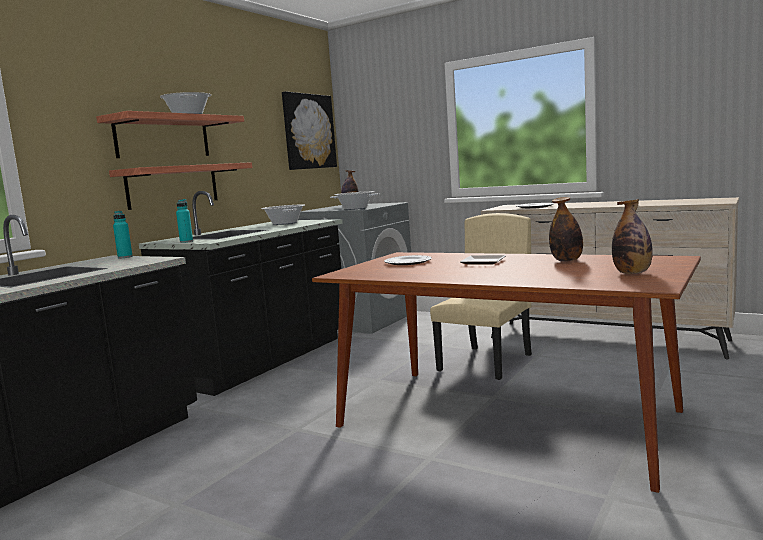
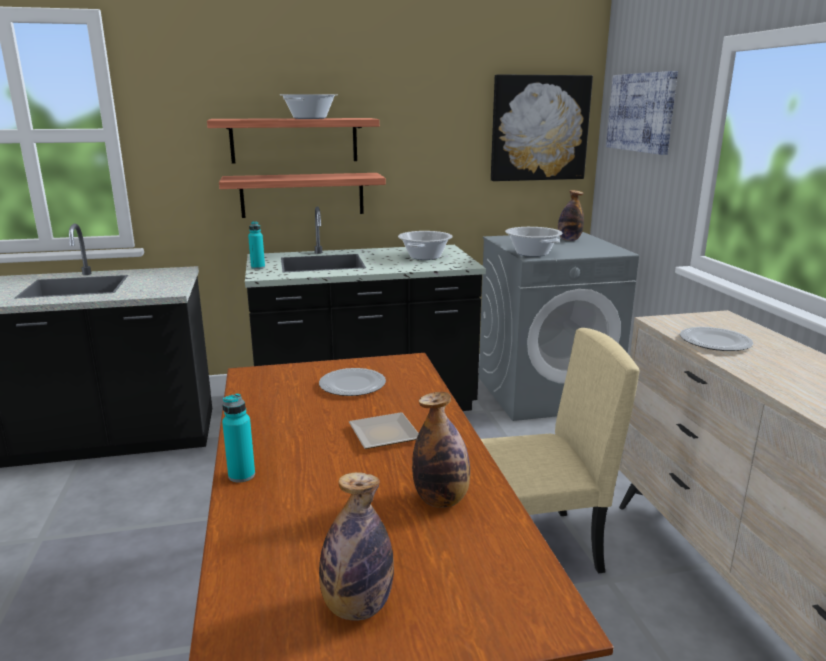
camera: 45 degrees right, 10 degrees up
turquoise bottle [113,211,133,258] -> turquoise bottle moved to [222,393,255,483]
none -> picture [606,71,678,155]

